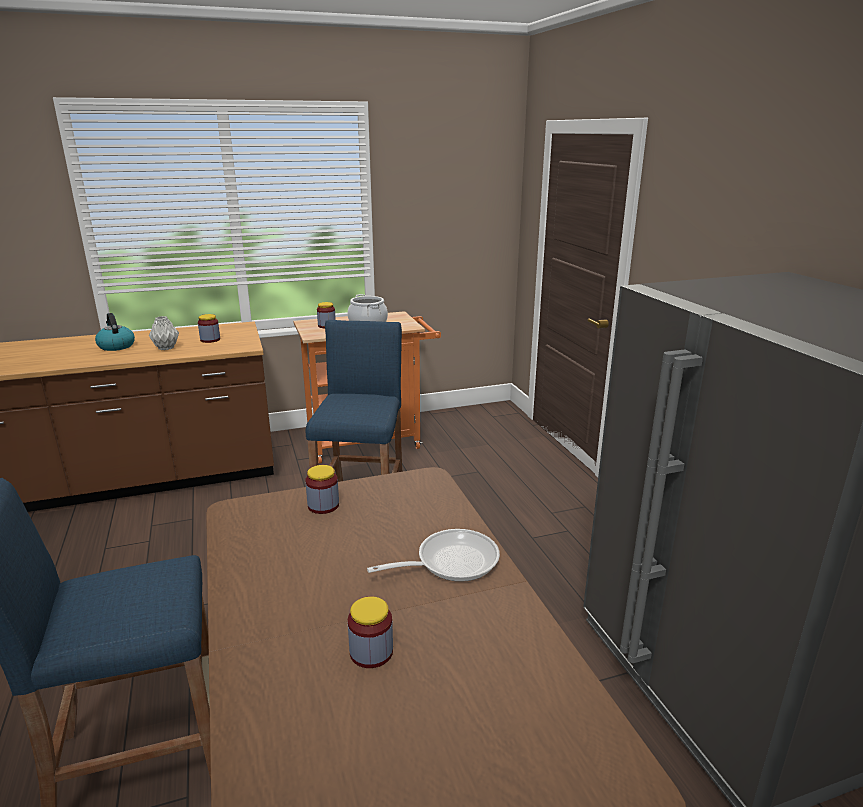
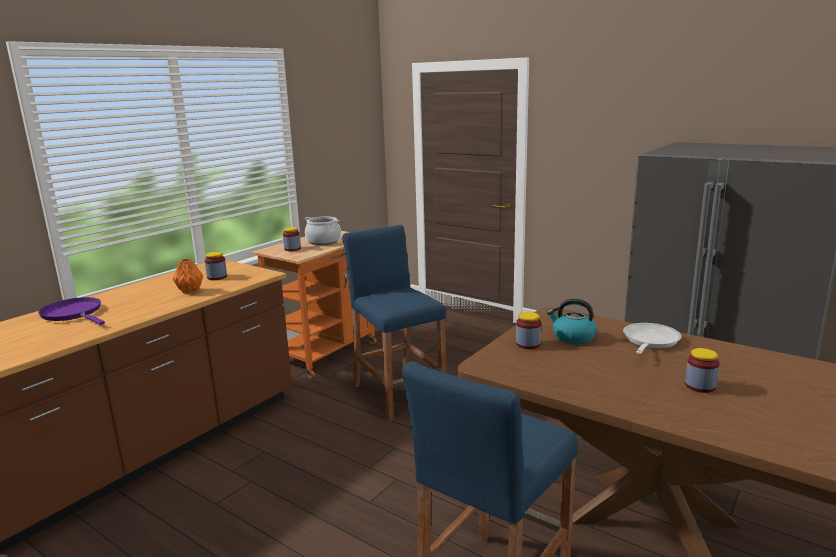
camera: 35 degrees left, 5 degrees down
kettle [95,313,135,351] -> kettle moved to [547,299,597,344]
grey vase [149,316,179,350] -> orange vase [173,259,203,294]
none -> purple frying pan [38,297,105,325]

